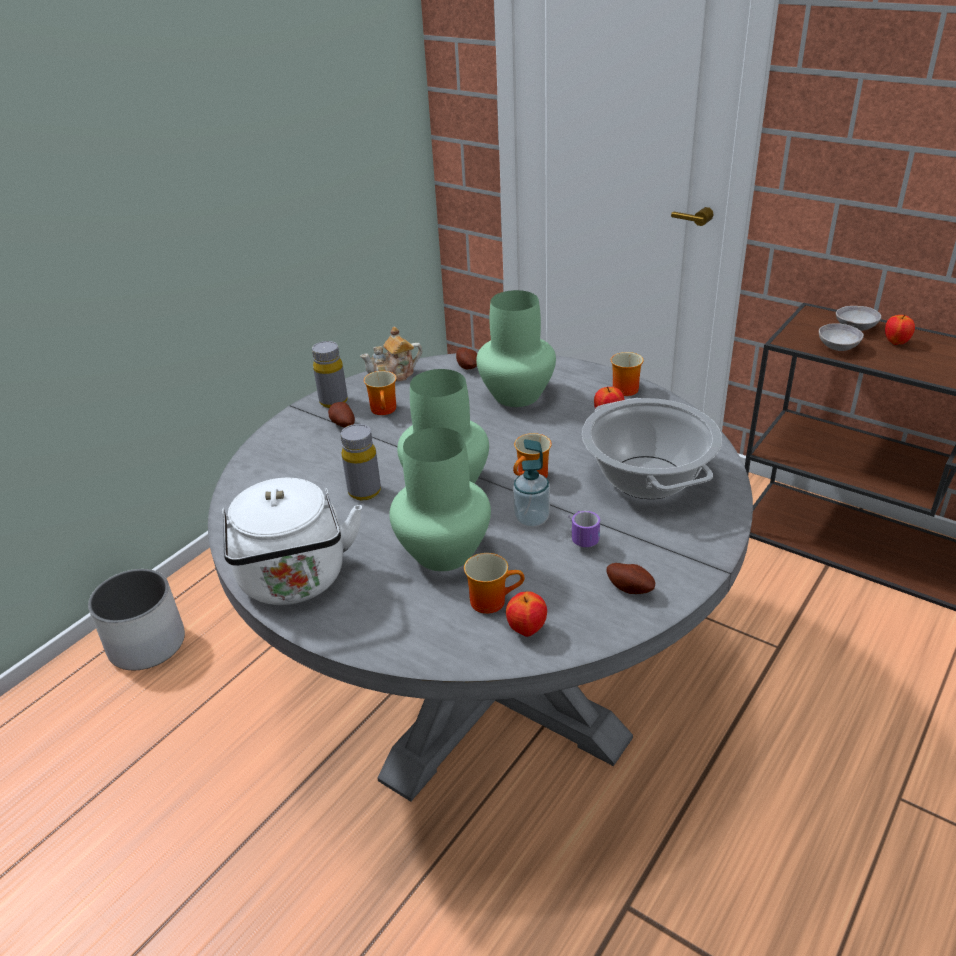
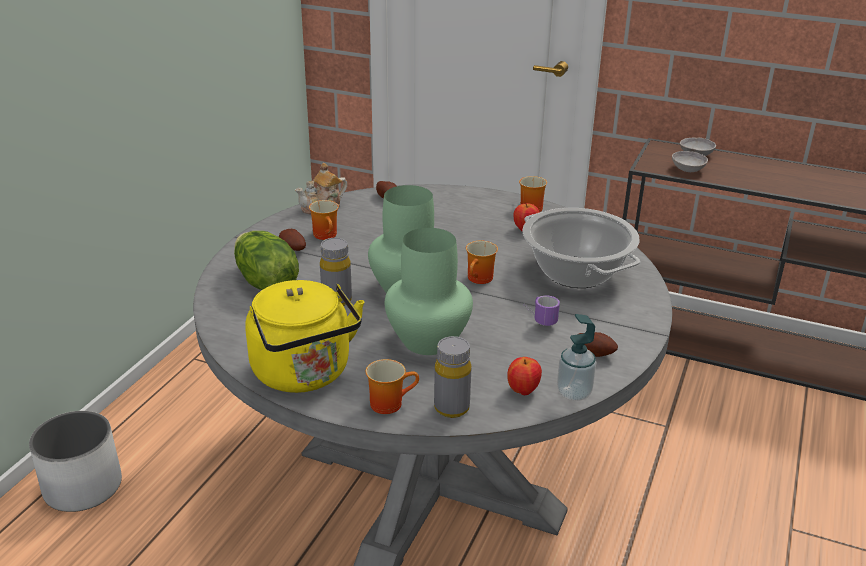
camera: 15 degrees left, 5 degrees down
white kettle [222,477,362,605] -> yellow kettle [245,280,364,393]
grey bottle [312,341,348,408] -> grey bottle moved to [434,336,471,418]
mug [464,553,525,614] -> mug moved to [366,359,419,414]
green vase [476,290,556,407] -> none
soap dispenser [513,439,550,527] -> soap dispenser moved to [557,314,596,401]
apple [885,315,915,345] -> none
none -> lettuce [234,231,299,290]

